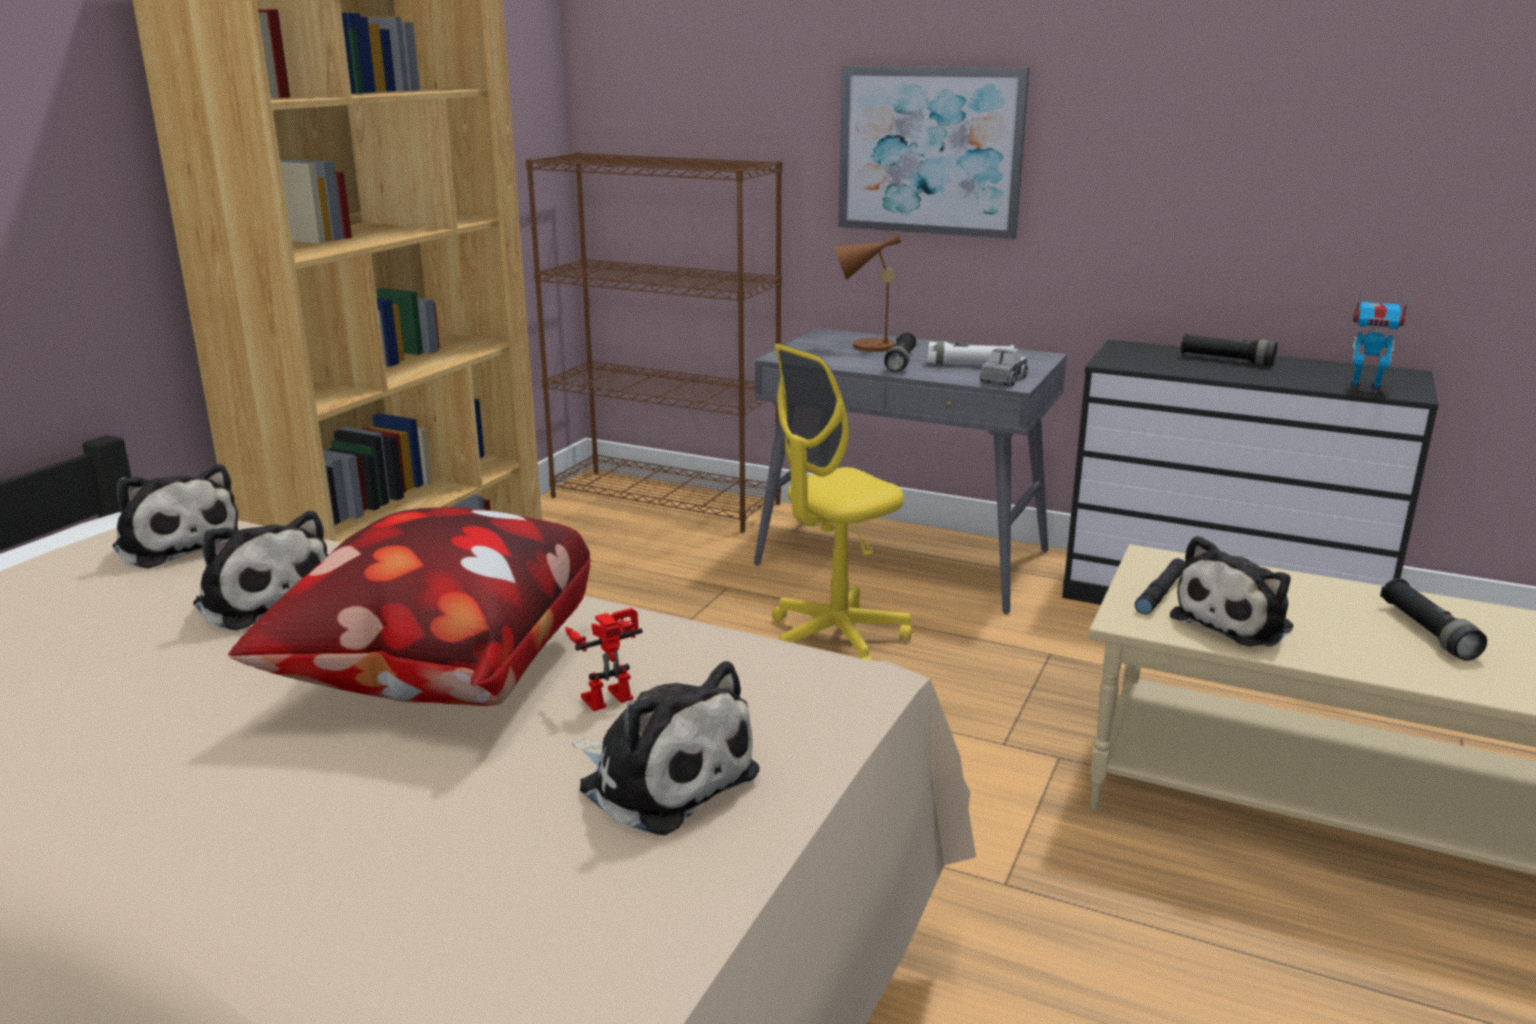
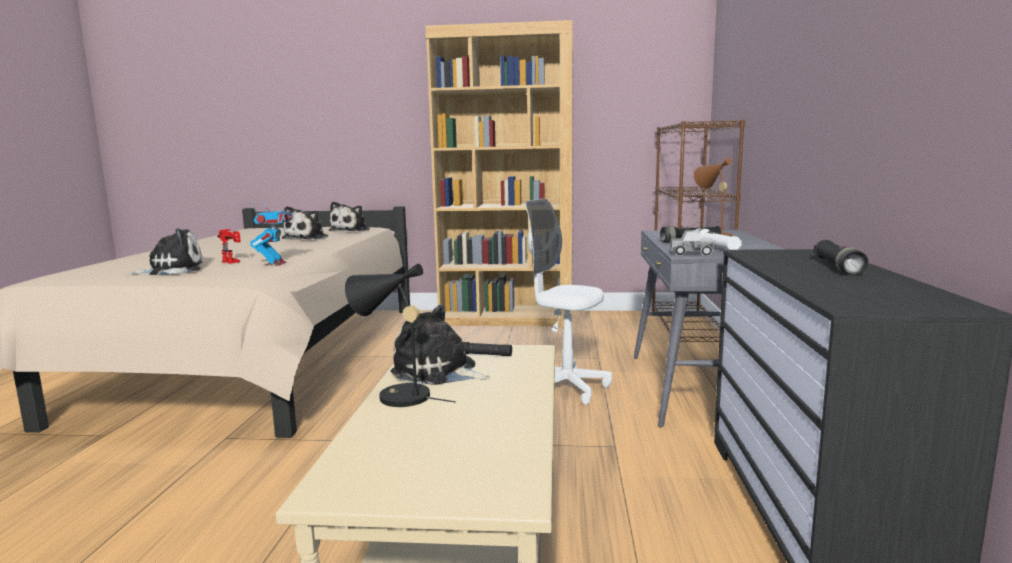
camera: 70 degrees right, 10 degrees down
pillow [228,507,591,706] -> none
plush toy [572,661,760,835] -> plush toy turned 135 degrees counterclockwise [126,228,202,275]
yellow office chair [772,344,912,661] -> white office chair [525,199,612,405]
picture [838,66,1029,239] -> none
toy robot [1349,291,1409,395] -> toy robot moved to [250,200,293,266]
black flashlight [1380,578,1487,661] -> none
none -> black table lamp [345,264,456,407]

